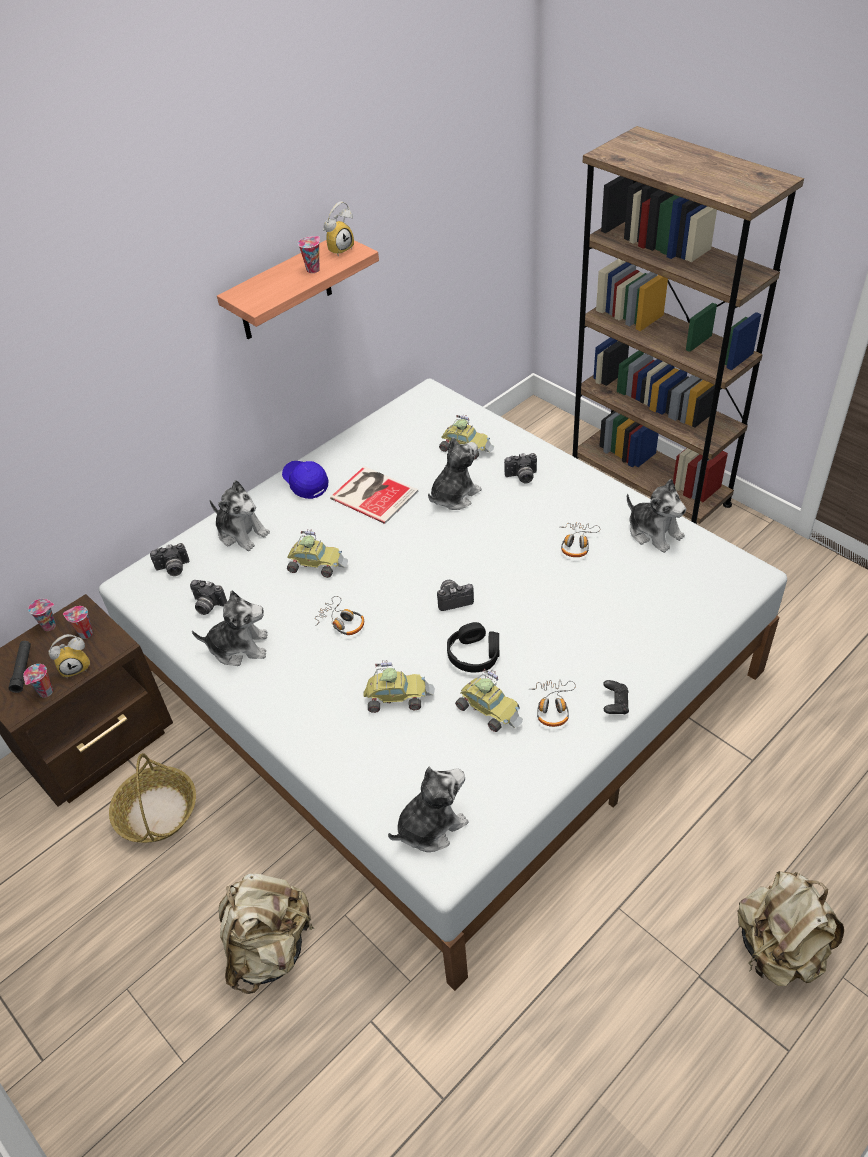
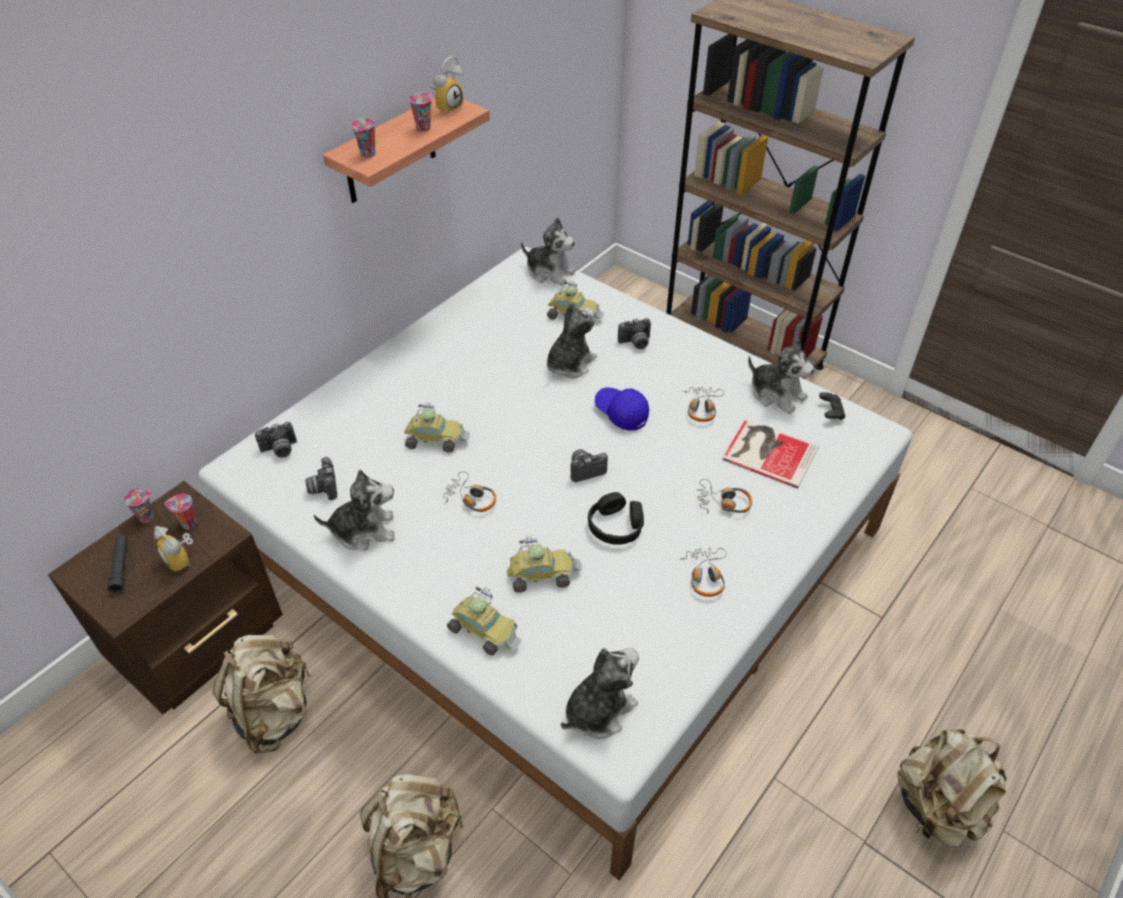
camera: 10 degrees left, 0 degrees up
cup [23,664,53,698] -> cup moved to [351,118,375,158]
alarm clock [48,634,90,678] -> alarm clock turned 75 degrees clockwise [154,526,193,572]
basket [109,753,196,843] -> beige backpack [213,635,311,754]
camera [190,580,227,615] -> camera turned 60 degrees clockwise [305,457,337,500]
plush toy [210,480,270,551] -> plush toy moved to [521,217,576,286]
blue cap [282,461,328,499] -> blue cap moved to [595,387,649,431]
book [330,466,418,524] -> book moved to [722,419,819,488]
toy car [455,669,523,732] -> toy car moved to [447,587,521,656]
black game controller [603,680,629,715] -> black game controller moved to [819,392,845,420]
none -> headphones [697,479,752,514]

